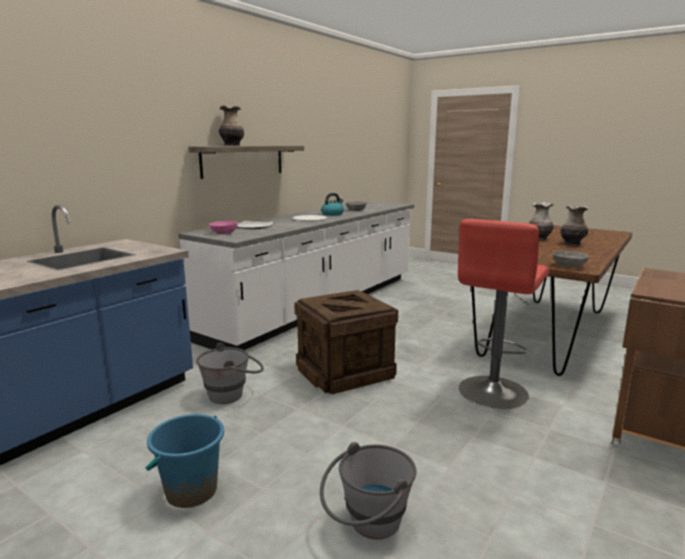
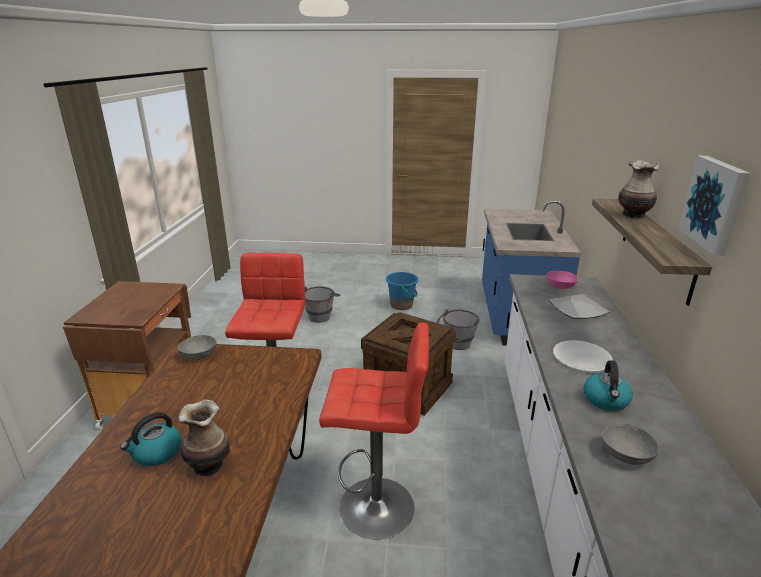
camera: 150 degrees right, 10 degrees up
vase [560,205,589,245] -> kettle [120,412,181,466]
none -> red stool [319,322,429,540]
none -> picture [678,156,751,256]

